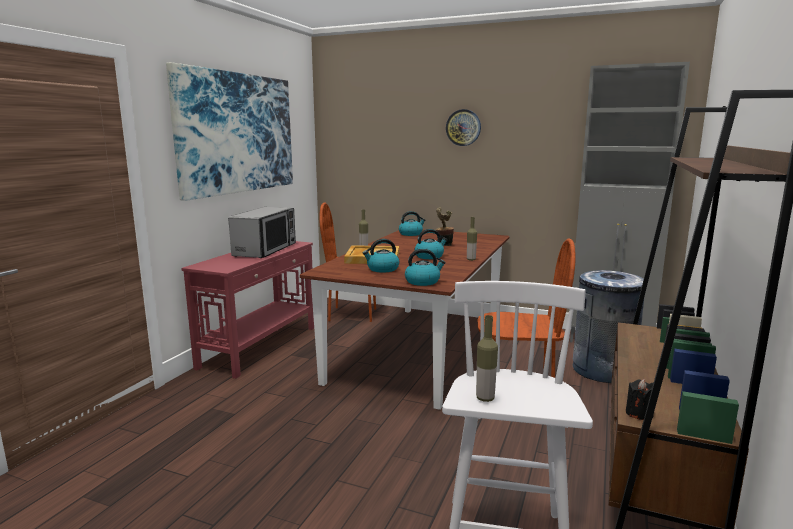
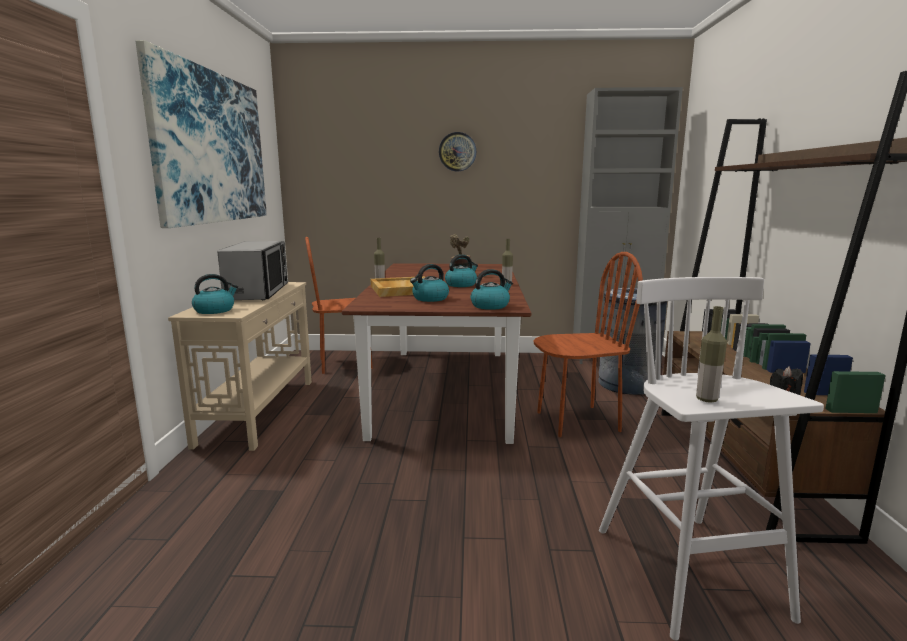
camera: 20 degrees left, 0 degrees up
red console table [181,241,314,379] -> beige console table [168,282,312,451]
kettle [399,211,426,236] -> kettle moved to [192,274,238,314]

